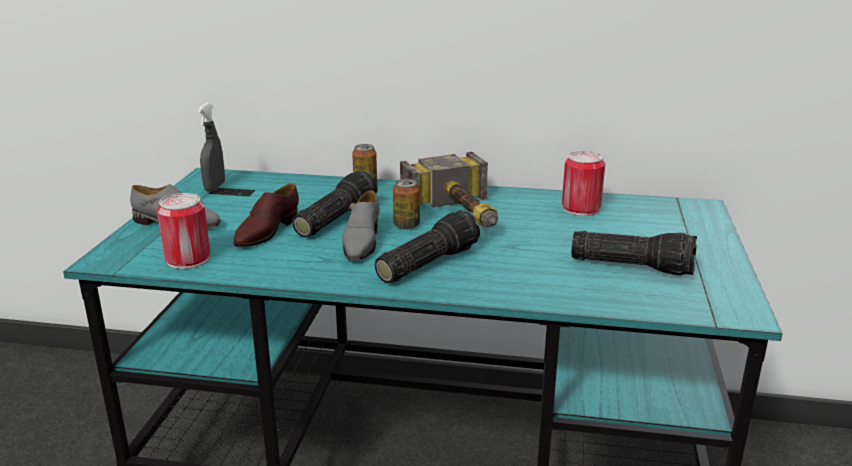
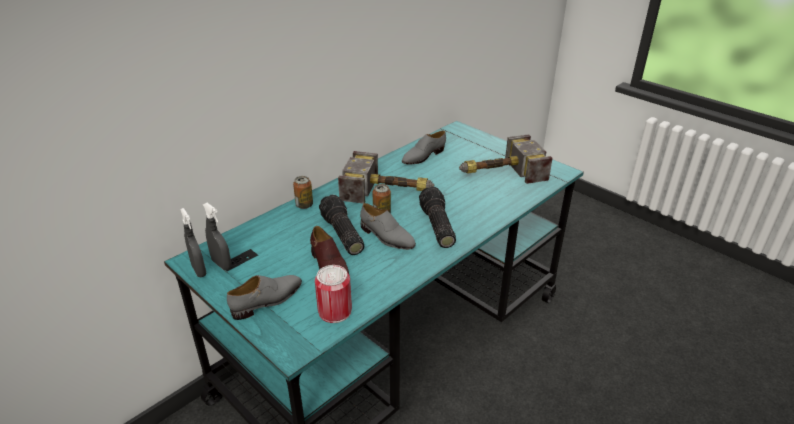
camera: 55 degrees left, 10 degrees up
can [562,151,605,216] -> grey shoe [402,130,446,164]
flashlight [571,231,697,276] -> hammer [459,134,553,184]
none -> grey spray bottle [180,208,207,277]

